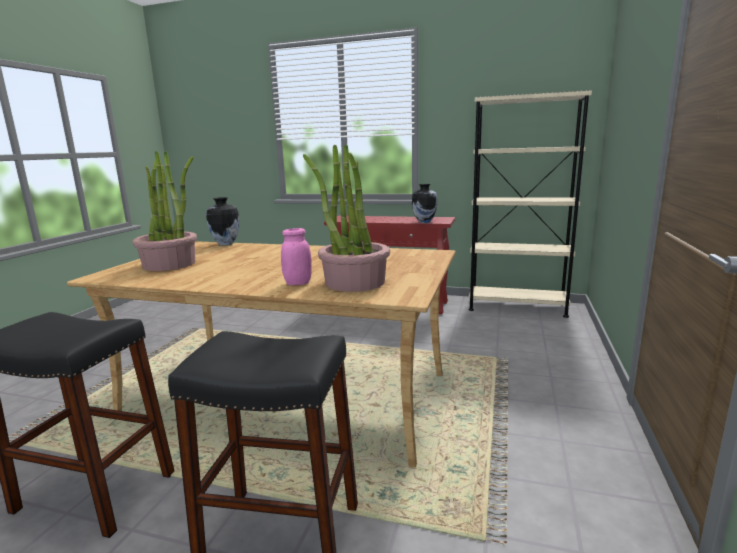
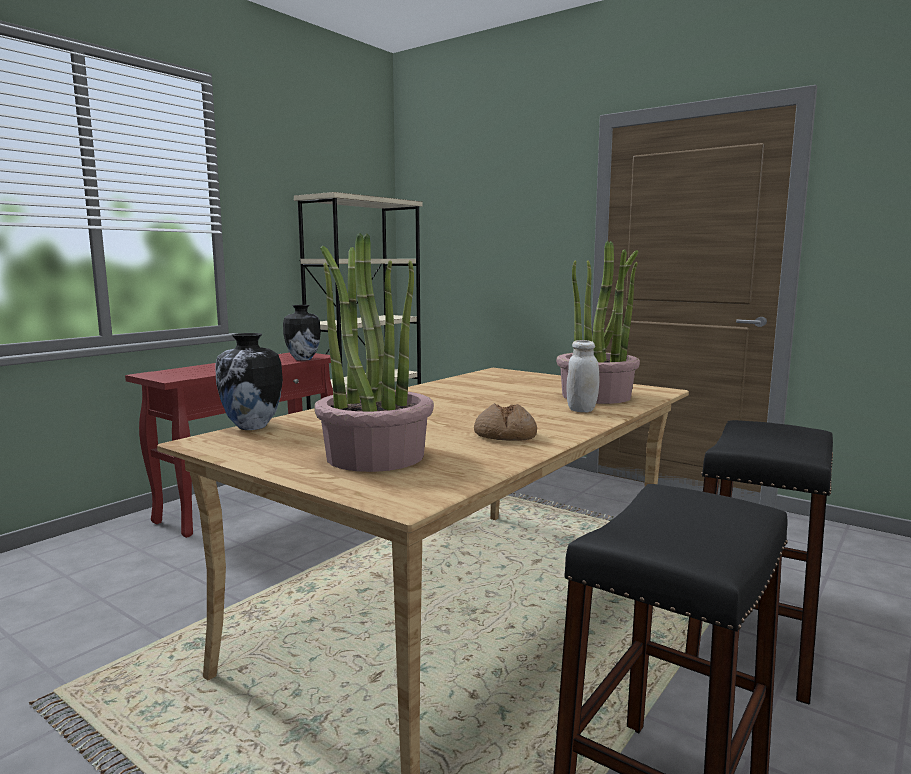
camera: 70 degrees left, 5 degrees down
pink jar [281,228,312,285] -> white jar [566,340,599,412]
none -> bread [474,403,537,441]

